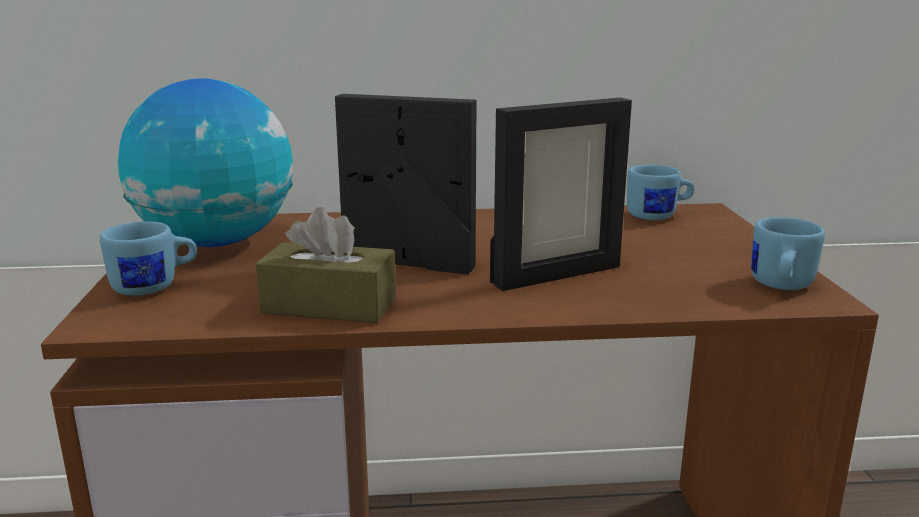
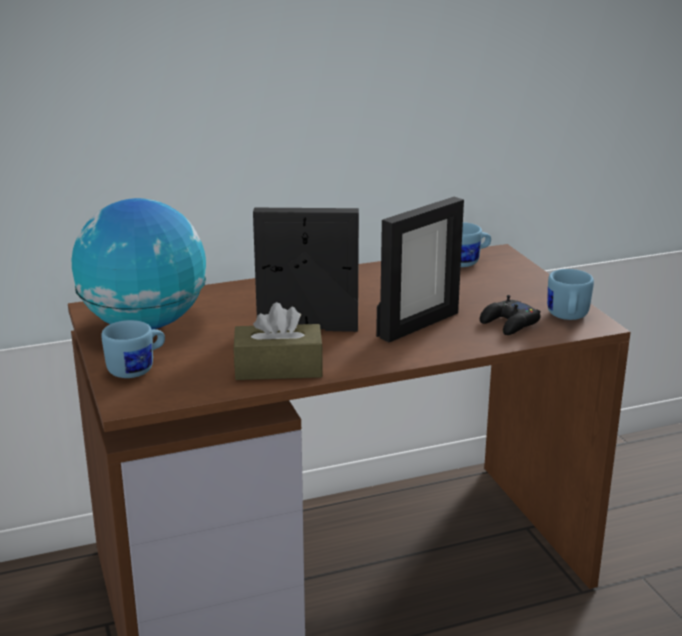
camera: 15 degrees left, 5 degrees up
none -> black game controller [480,295,541,335]

